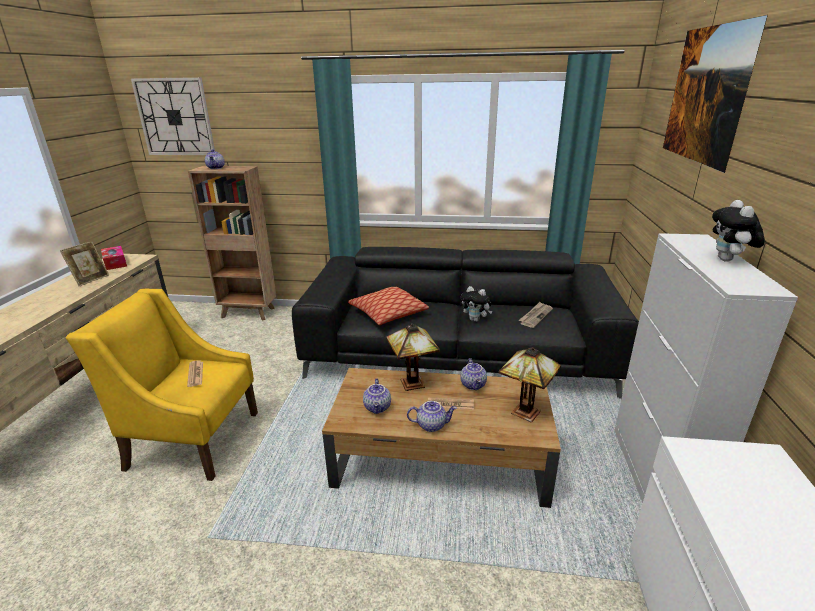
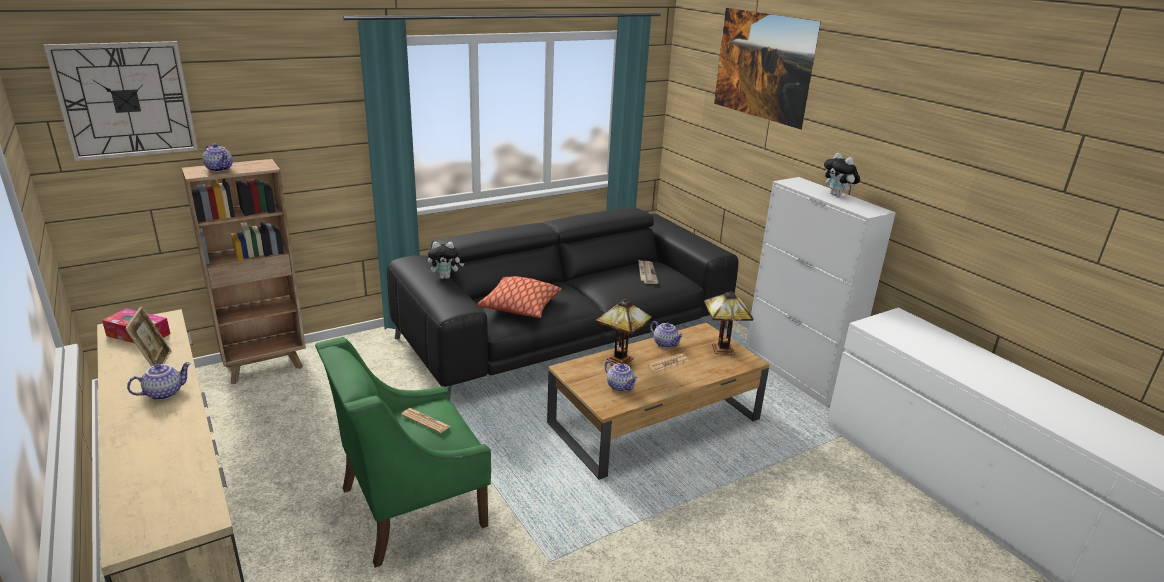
camera: 40 degrees left, 0 degrees up
yellow armchair [66,289,258,481] -> green armchair [315,337,491,568]
teapot [407,401,457,432] -> teapot moved to [127,362,191,400]
plush toy [461,286,492,322] -> plush toy moved to [428,242,464,279]

